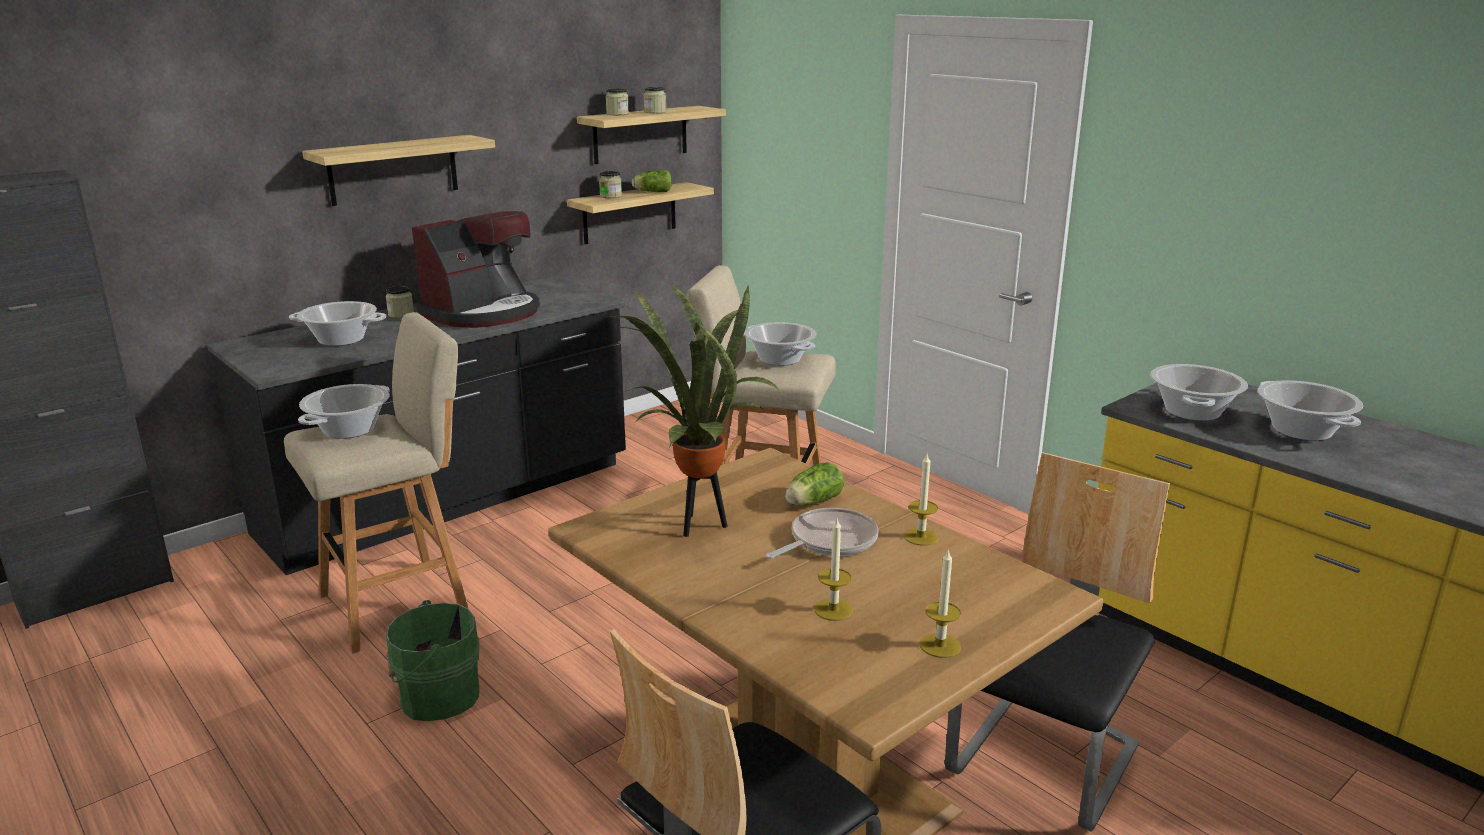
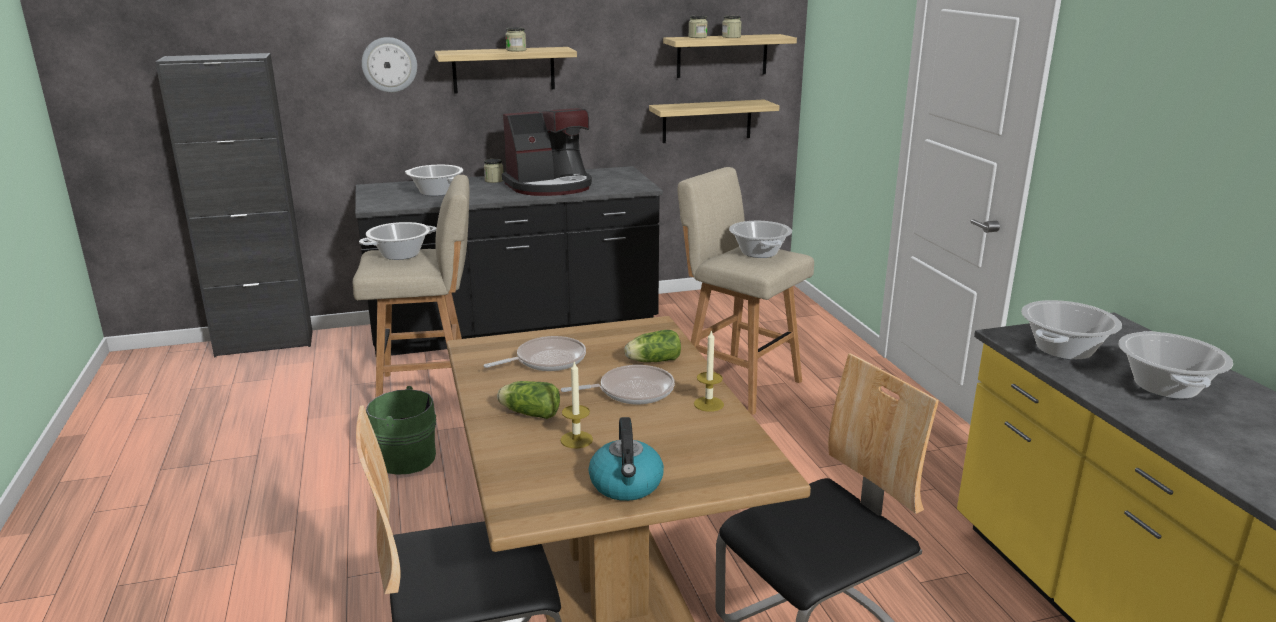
camera: 25 degrees right, 0 degrees up
jar [599,171,622,198] -> jar moved to [506,27,526,51]
potted plant [610,282,783,537] -> frying pan [483,336,586,371]
lettuce [632,170,672,192] -> lettuce moved to [497,381,560,419]
candle [920,548,961,658] -> kettle [588,417,664,501]
none -> wall clock [361,37,417,92]

